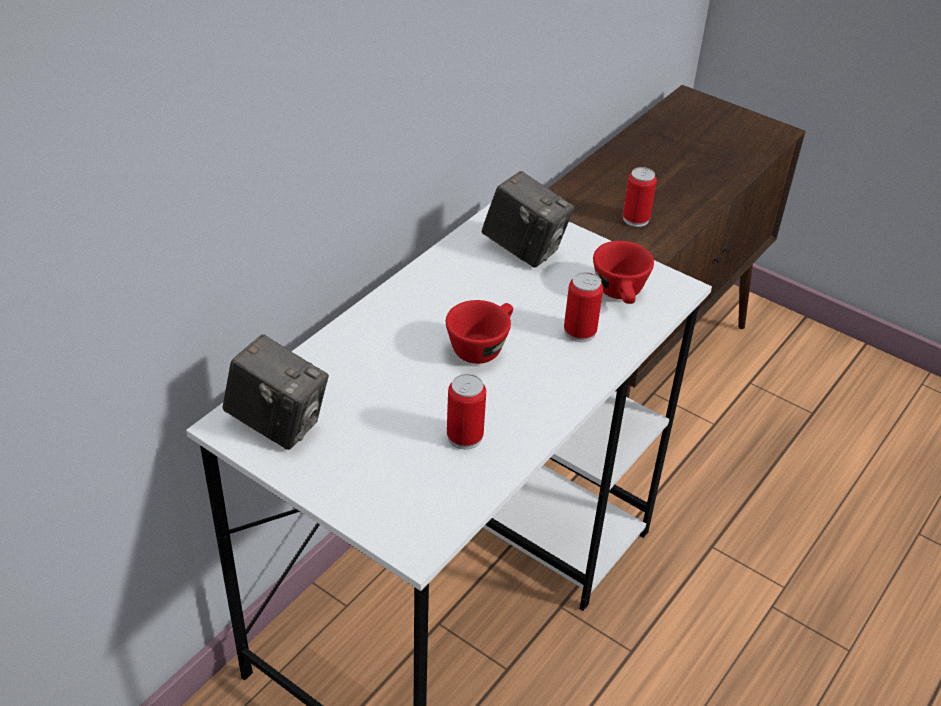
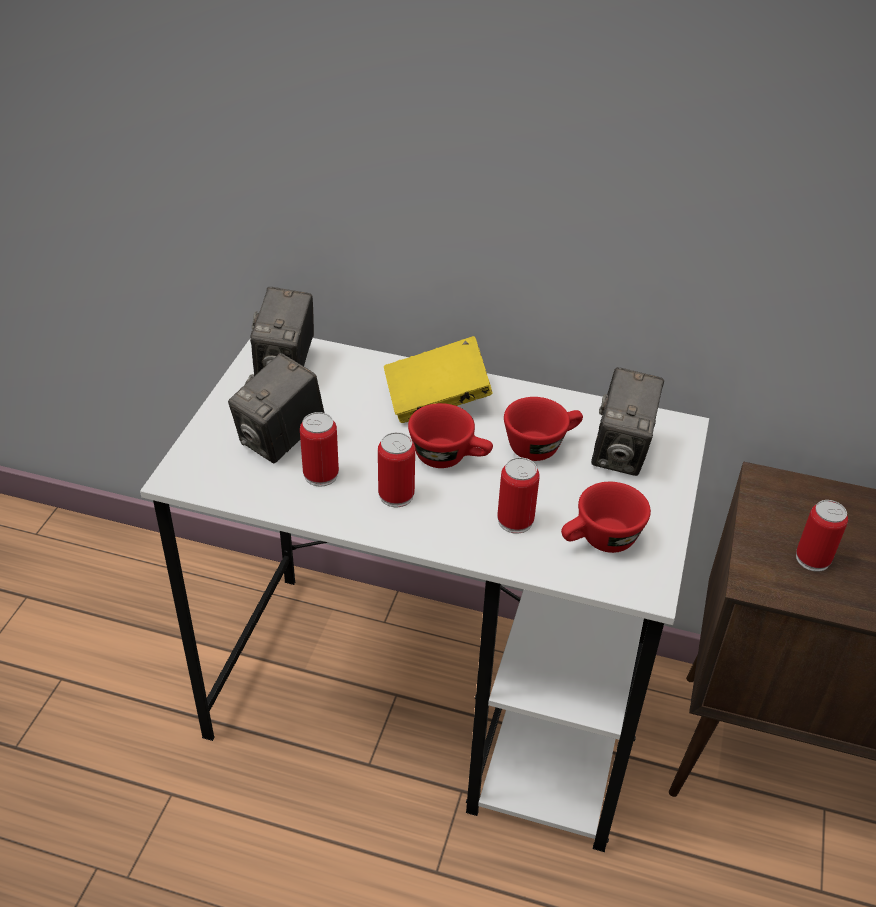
camera: 70 degrees right, 0 degrees up
none -> camera [228,353,324,463]
none -> can [378,432,415,507]
none -> yellow book [384,336,493,423]
none -> red cup [504,397,583,461]

